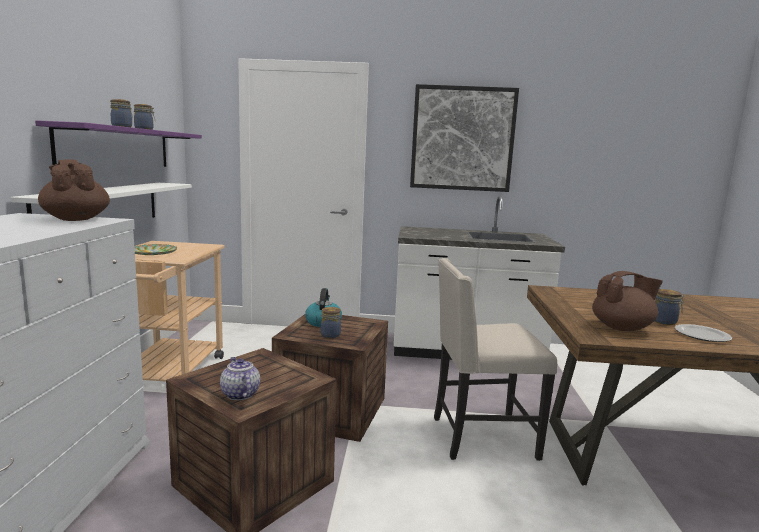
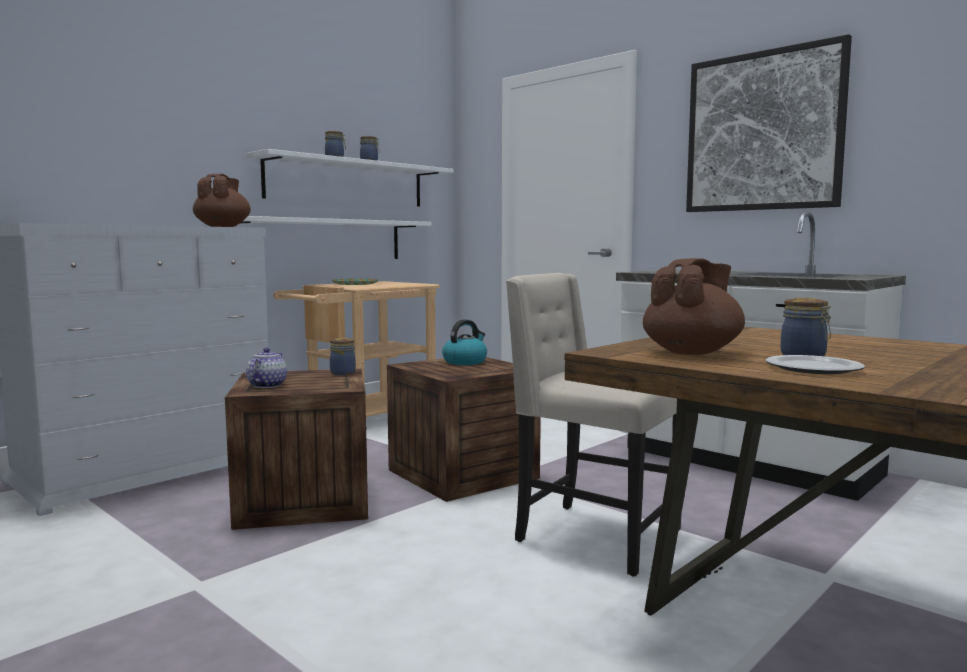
camera: 40 degrees right, 5 degrees down
purple shelf [35,120,202,167] -> white shelf [245,149,454,207]
jar [321,307,341,338] -> jar moved to [330,338,356,375]
brown teapot [592,271,663,331] -> brown teapot turned 75 degrees counterclockwise [643,258,745,355]

